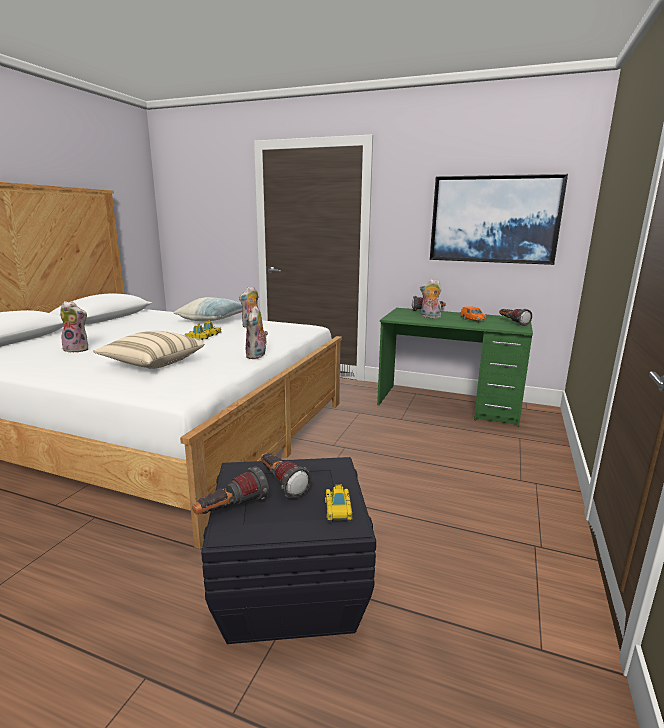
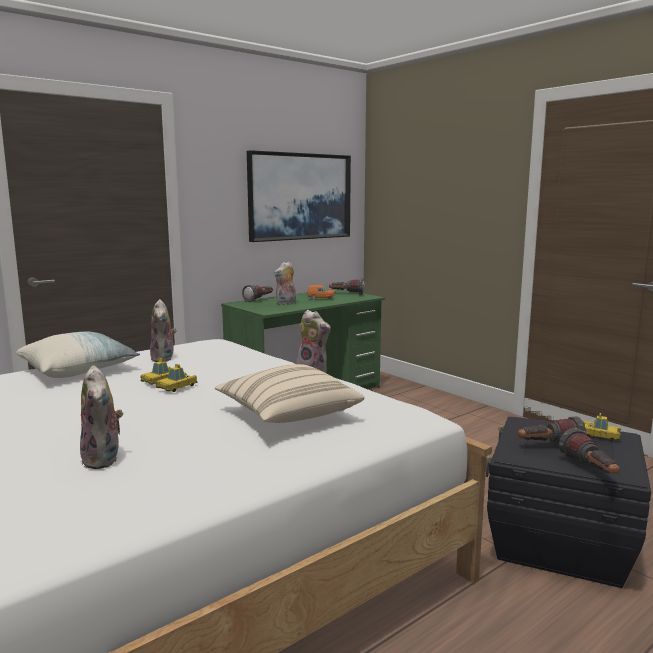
camera: 60 degrees left, 5 degrees down
plush toy [60,301,88,353] -> plush toy turned 120 degrees clockwise [80,365,123,469]

